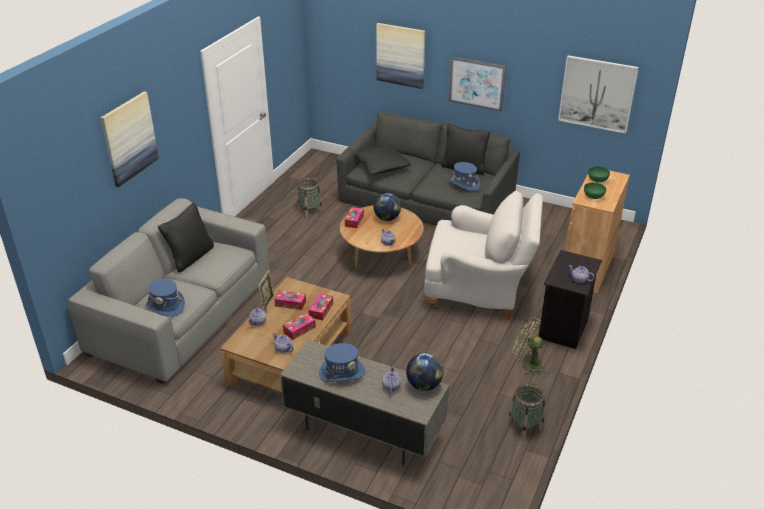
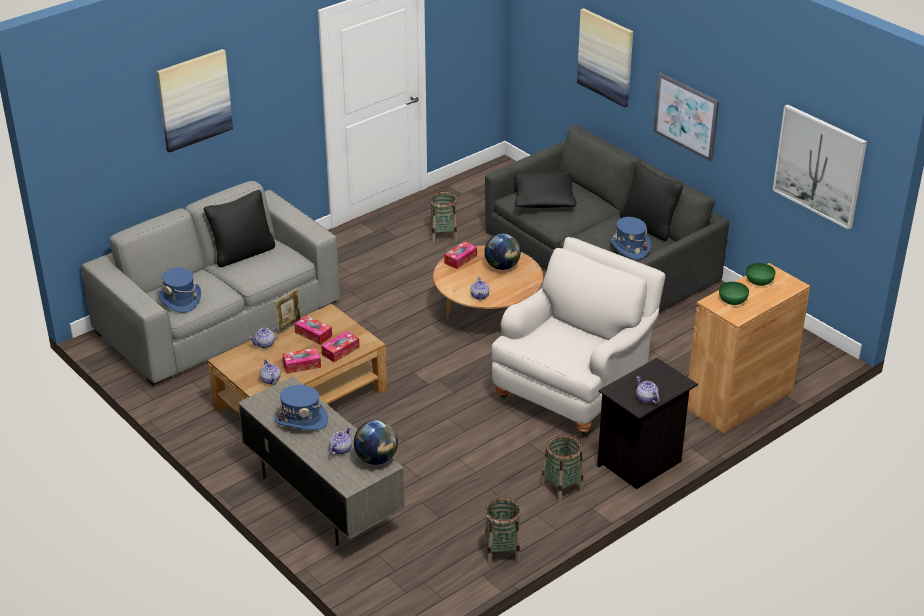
camera: 25 degrees right, 0 degrees up
white armchair [424,191,543,319] -> white armchair turned 90 degrees counterclockwise [492,237,665,435]
green fan [512,317,546,377] -> basket [541,435,584,502]

